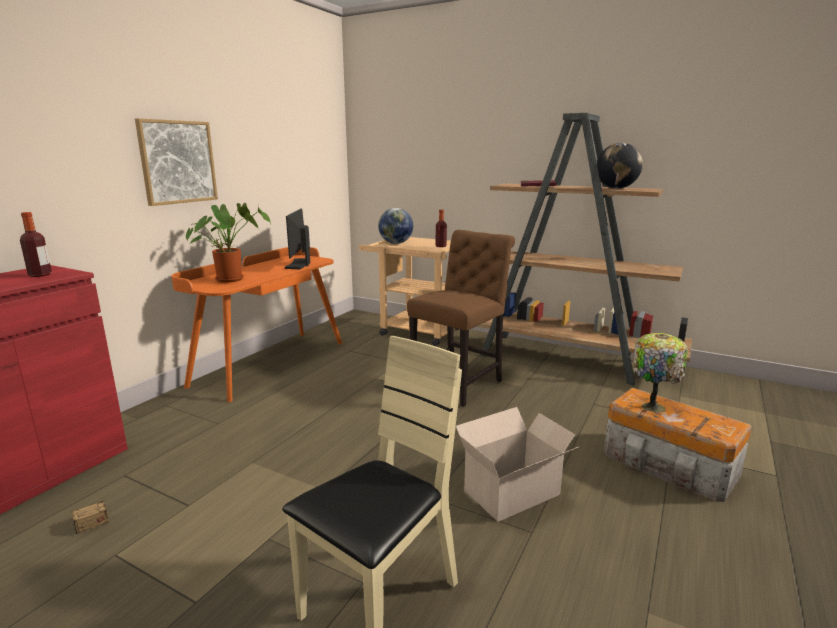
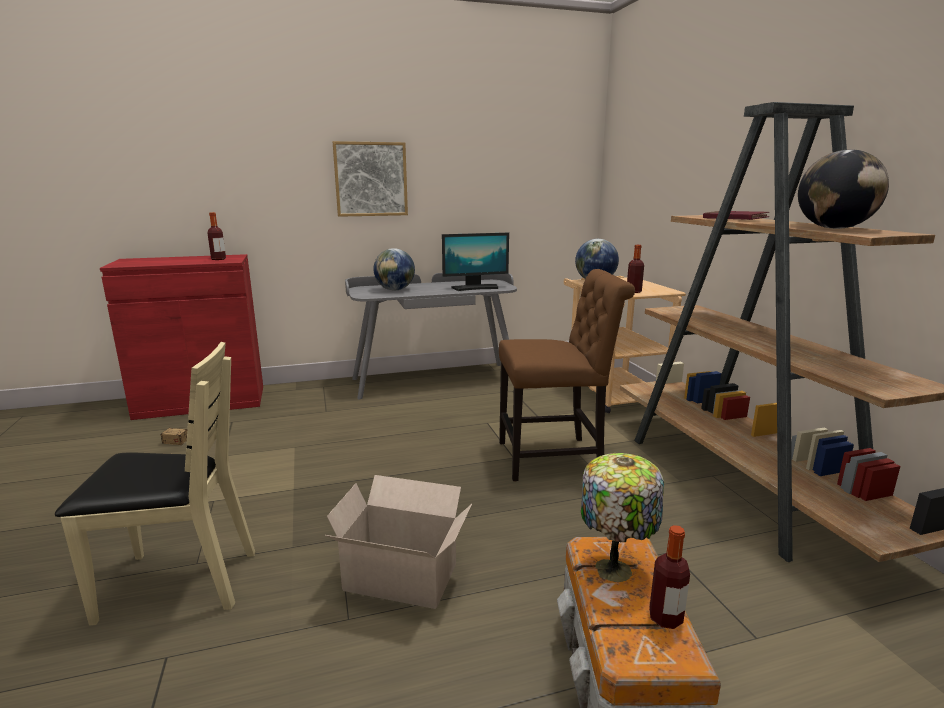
camera: 45 degrees right, 0 degrees up
orange desk [172,247,342,402] -> grey desk [345,273,517,400]
potted plant [186,203,271,283] -> globe [373,248,415,290]
monitor [285,208,310,269] -> monitor turned 150 degrees counterclockwise [442,233,509,291]
none -> bottle [649,525,690,629]

